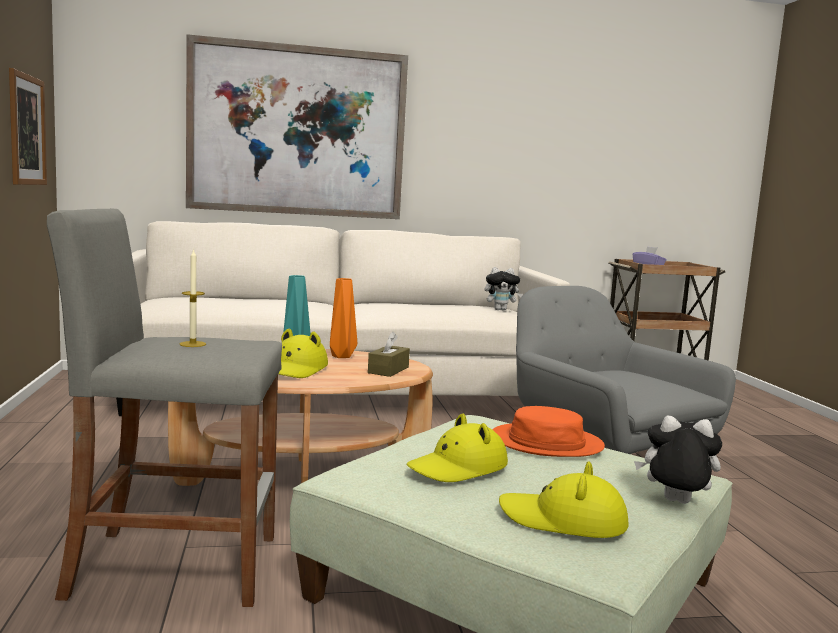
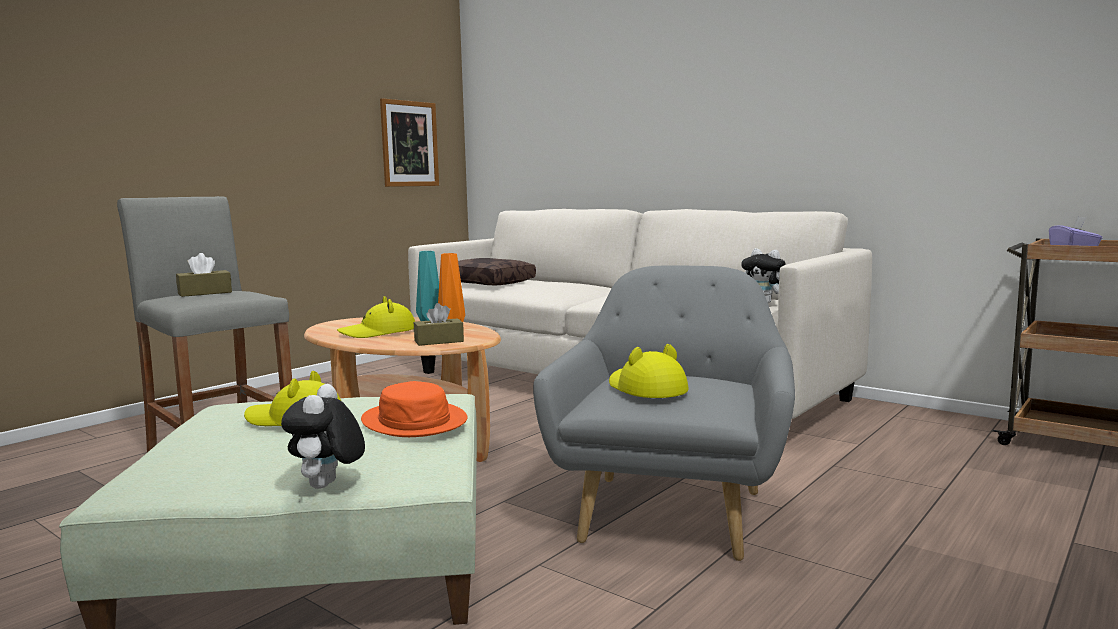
camera: 50 degrees right, 0 degrees up
candle [180,249,206,347] -> brown tissue box [176,253,232,297]
picture [186,34,408,219] -> none
yellow hat [499,461,629,538] -> yellow hat moved to [609,344,689,398]
plush toy [634,415,722,504] -> plush toy turned 150 degrees counterclockwise [281,384,365,489]
none -> brown pillow [458,258,536,285]

